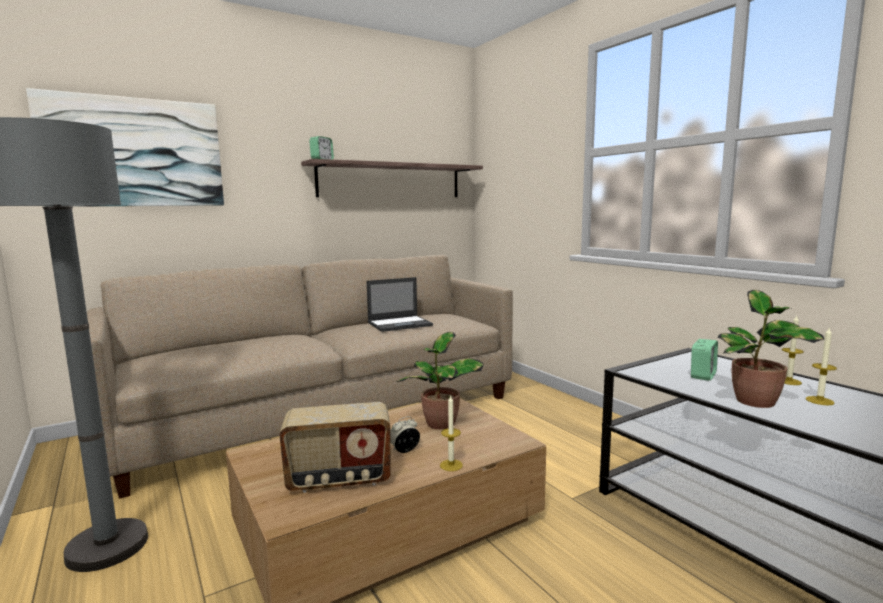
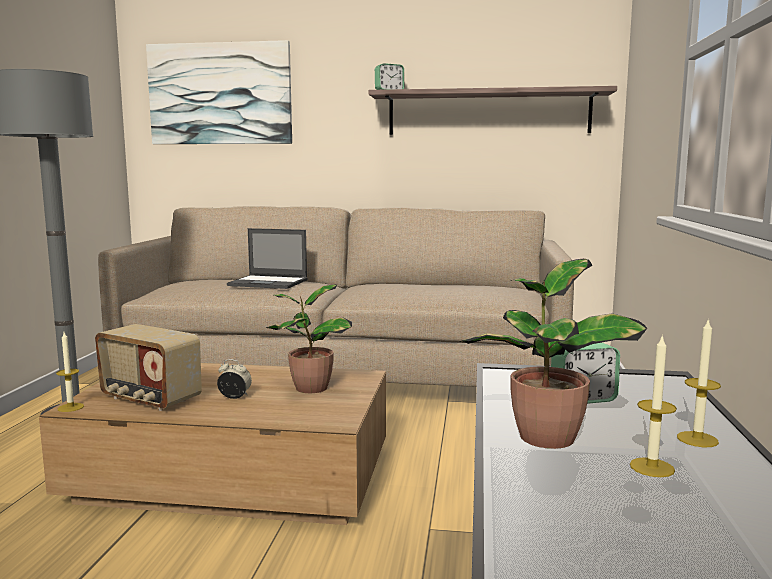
camera: 40 degrees right, 0 degrees up
laptop [367,277,433,332] -> laptop moved to [227,228,307,289]
candle [440,396,463,471] -> candle moved to [56,332,84,412]

